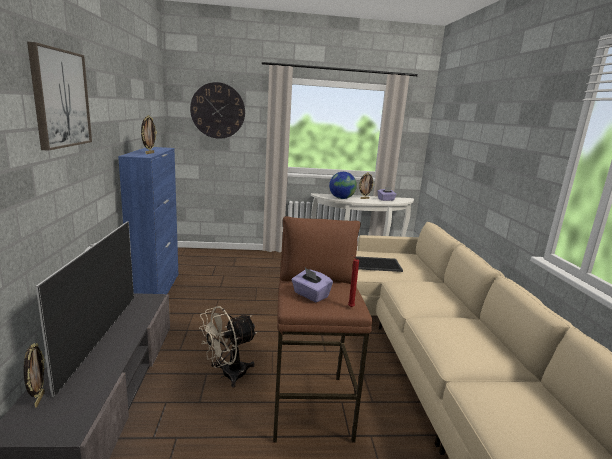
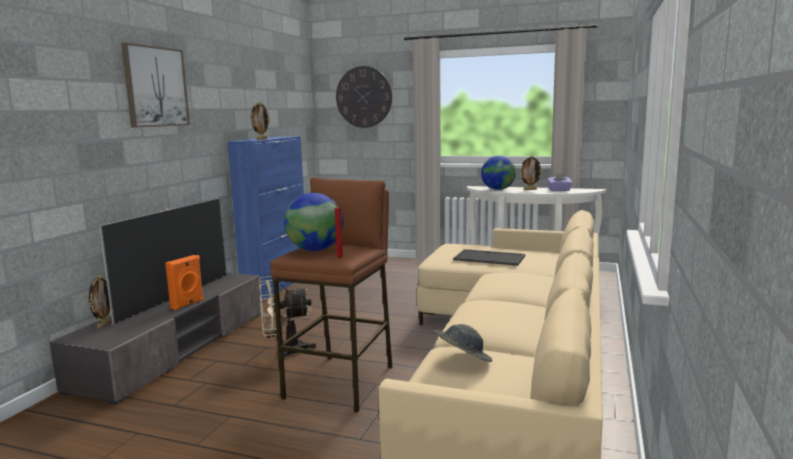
camera: 25 degrees right, 5 degrees down
purple tissue box [292,268,333,302] -> globe [284,193,343,251]
none -> orange speaker [165,255,204,310]
none -> grey hat [432,324,492,362]

